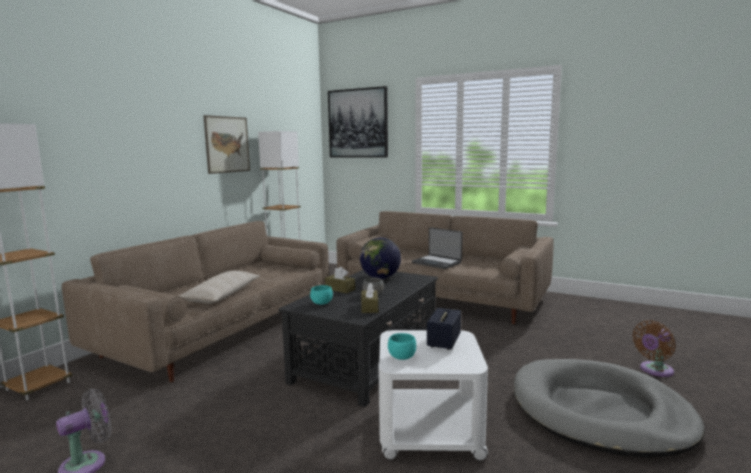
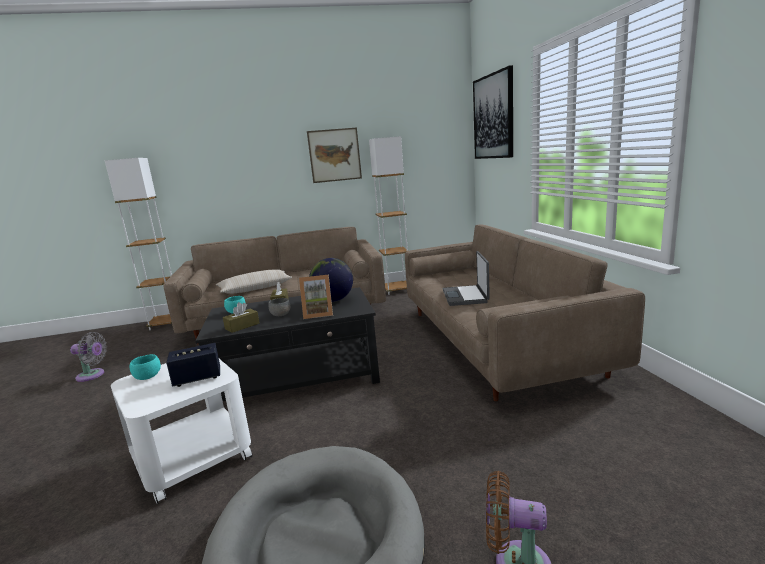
camera: 50 degrees right, 5 degrees up
none -> picture frame [299,275,333,319]

